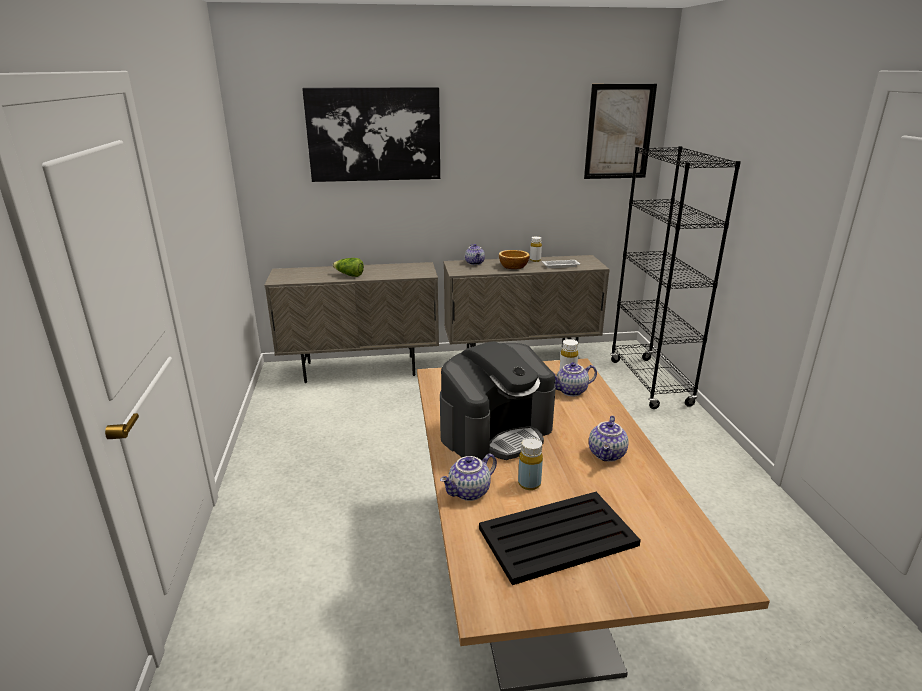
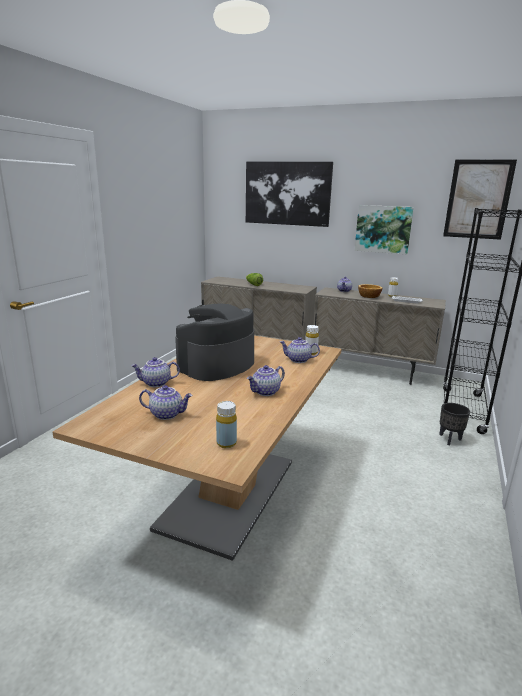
camera: 30 degrees right, 5 degrees down
coffee machine [440,341,556,460] -> coffee machine turned 135 degrees clockwise [175,304,254,381]
black tray [479,492,641,585] -> teapot [139,385,193,420]
yellow bottle [518,437,543,490] -> yellow bottle moved to [216,401,237,448]
none -> picture [355,205,414,254]
none -> black planter [439,403,470,445]

